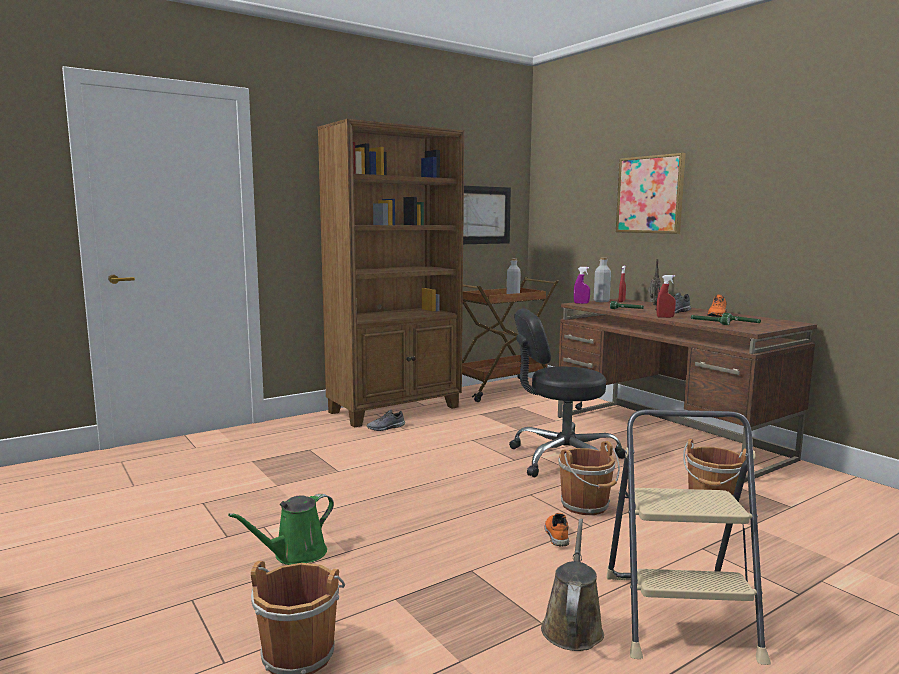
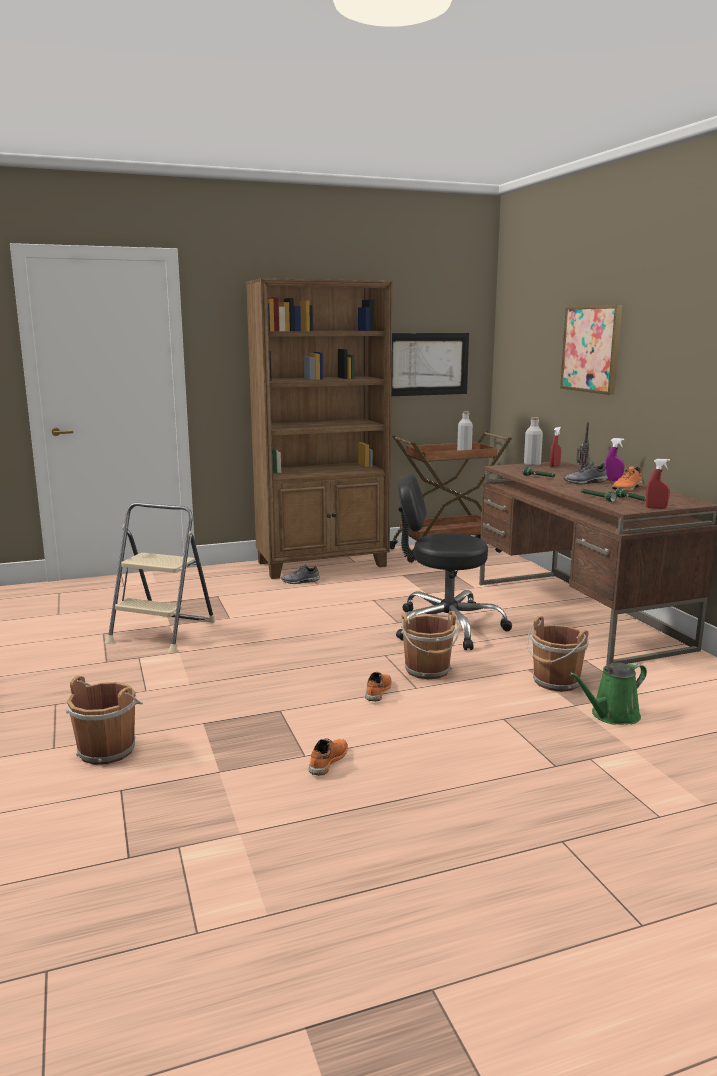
camera: 15 degrees right, 5 degrees up
green watering can [228,494,334,565] -> green watering can moved to [569,662,647,724]
brown watering can [541,519,604,651] -> orange shoe [308,738,348,775]
purple spray bottle [574,267,590,304] -> purple spray bottle moved to [605,438,624,481]
beige step ladder [607,409,771,665] -> beige step ladder moved to [105,503,215,653]
red spray bottle [656,275,676,318] -> red spray bottle moved to [646,459,670,509]

